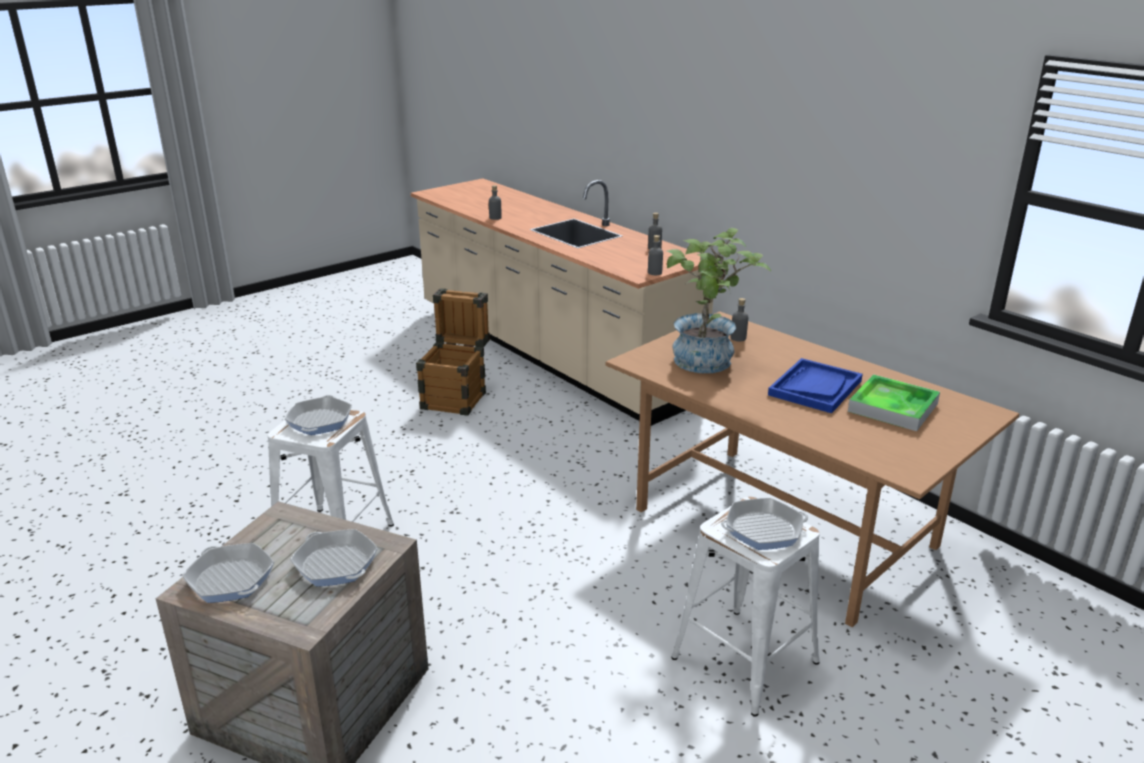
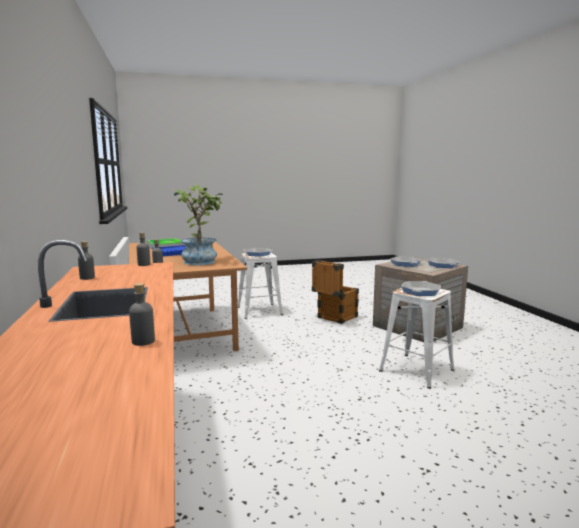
camera: 155 degrees left, 15 degrees down
crate [416,289,490,416] -> crate moved to [312,260,359,324]

